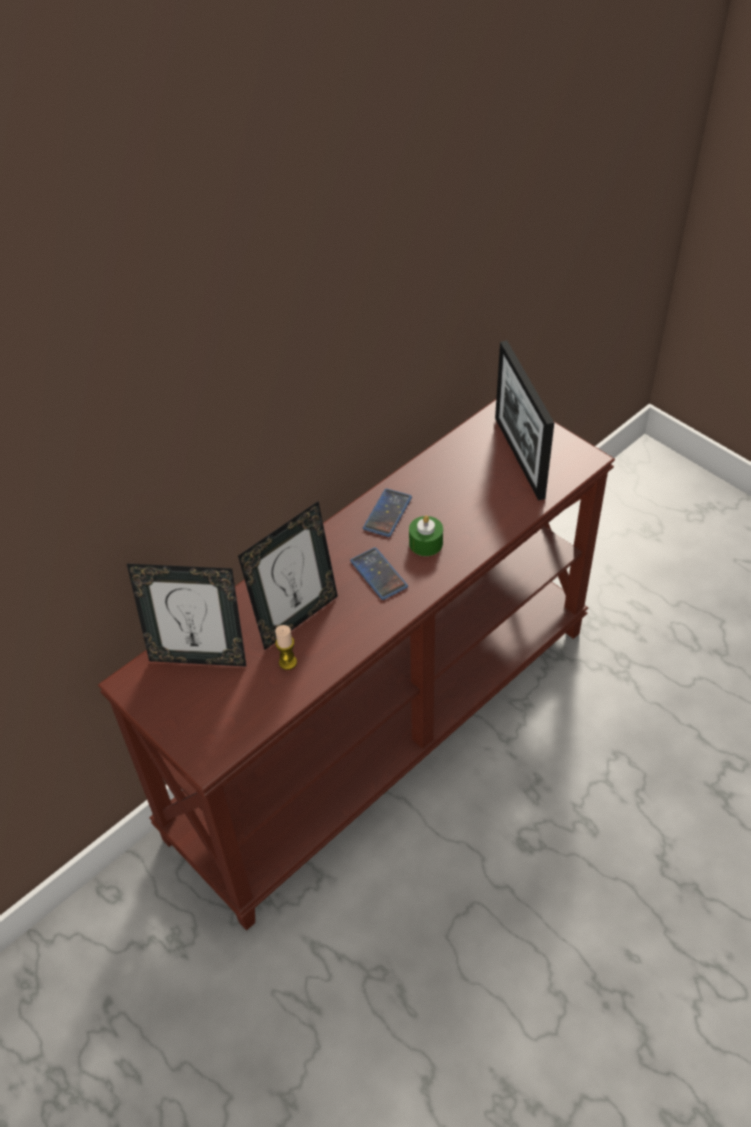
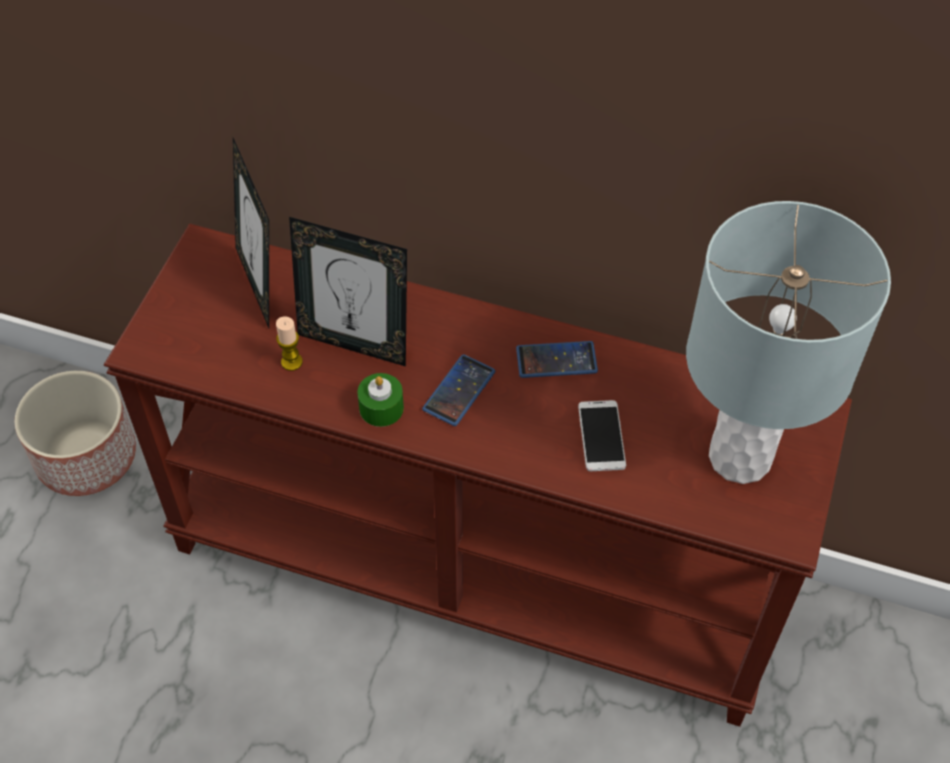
camera: 60 degrees right, 5 degrees up
green candle [409,515,443,556] -> green candle moved to [358,373,404,427]
picture frame [495,341,554,500] -> grey table lamp [686,201,891,484]
none -> planter [14,371,136,496]
none -> phone [578,400,626,471]

